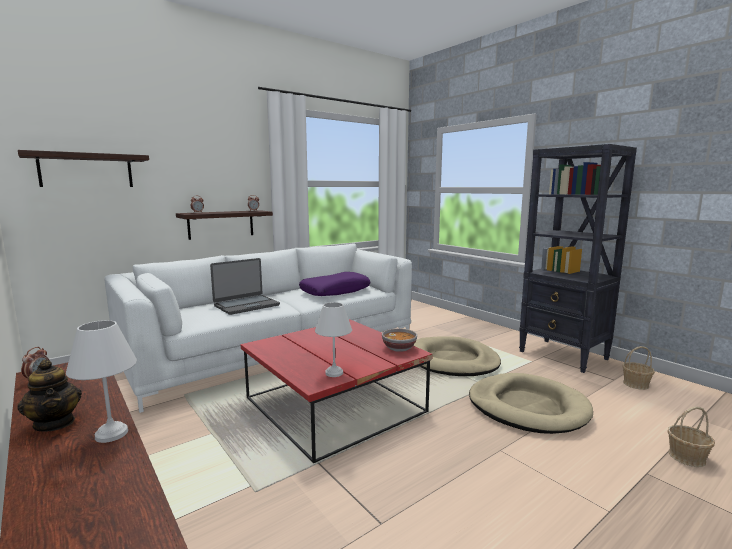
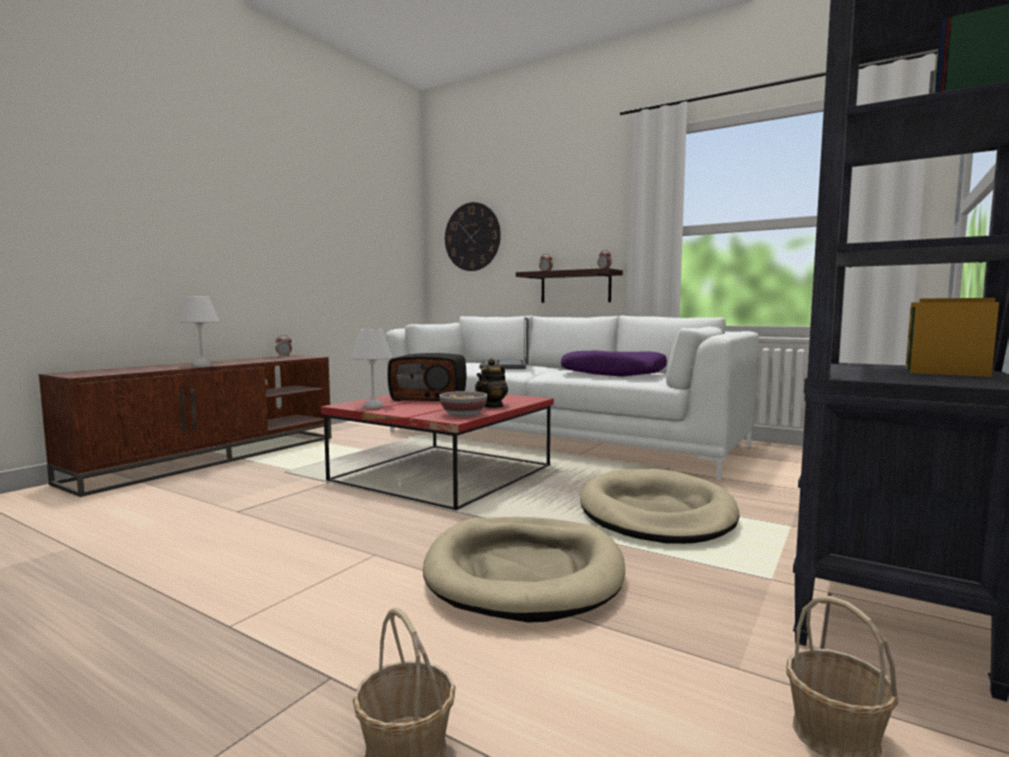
camera: 70 degrees right, 5 degrees down
teapot [17,359,82,432] -> teapot moved to [475,359,508,408]
shelf [18,150,149,187] -> wall clock [445,202,501,271]
laptop [210,258,280,315] -> laptop turned 60 degrees clockwise [479,317,529,369]
none -> radio [388,353,467,401]

